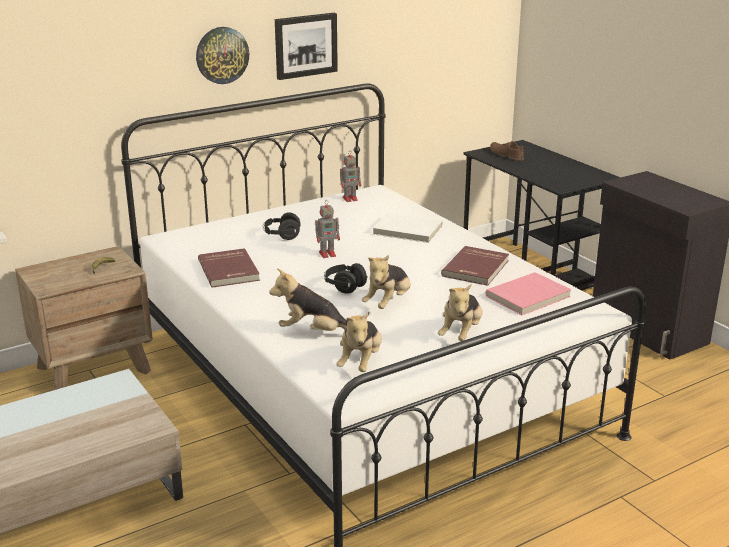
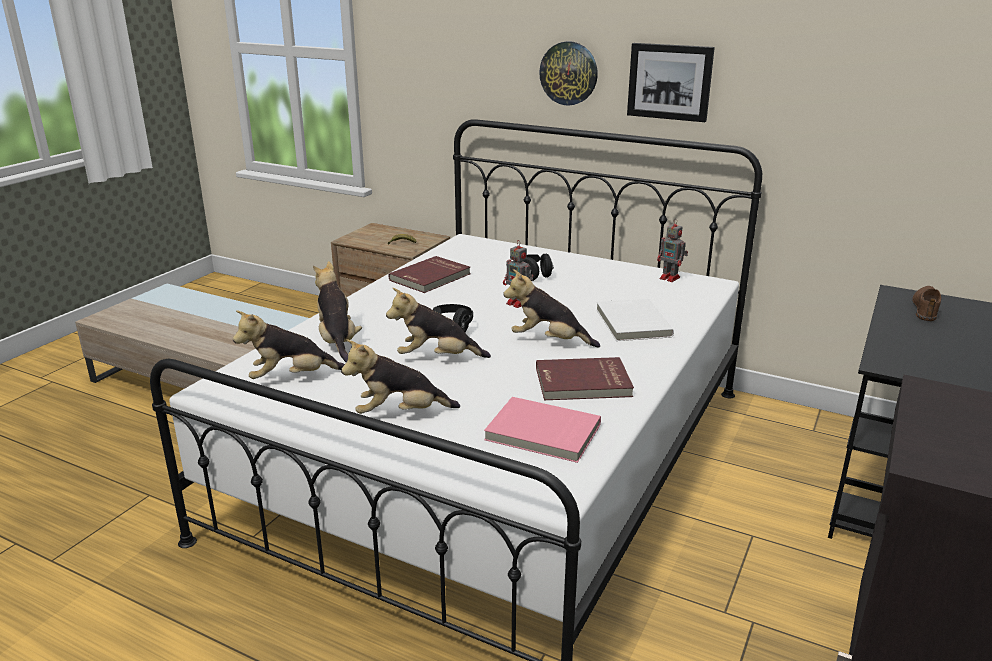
camera: 60 degrees right, 0 degrees up
none -> plush toy [503,269,600,348]

